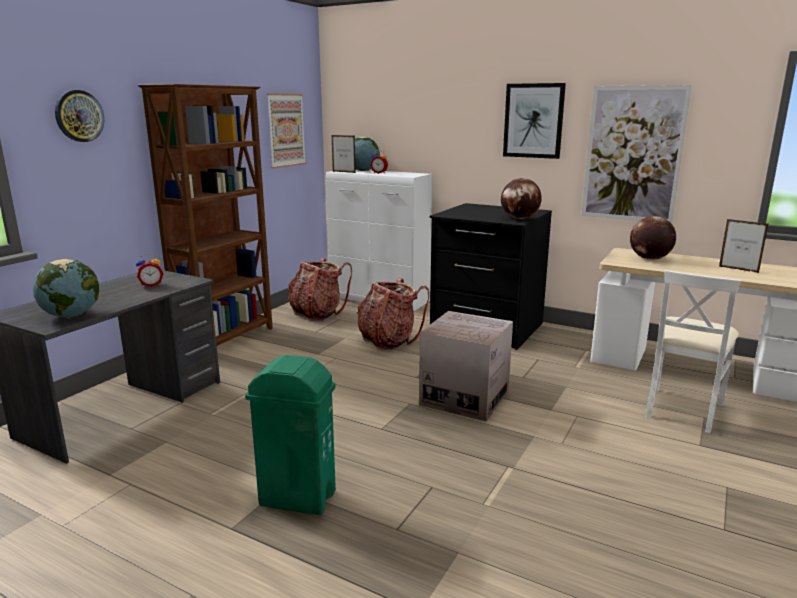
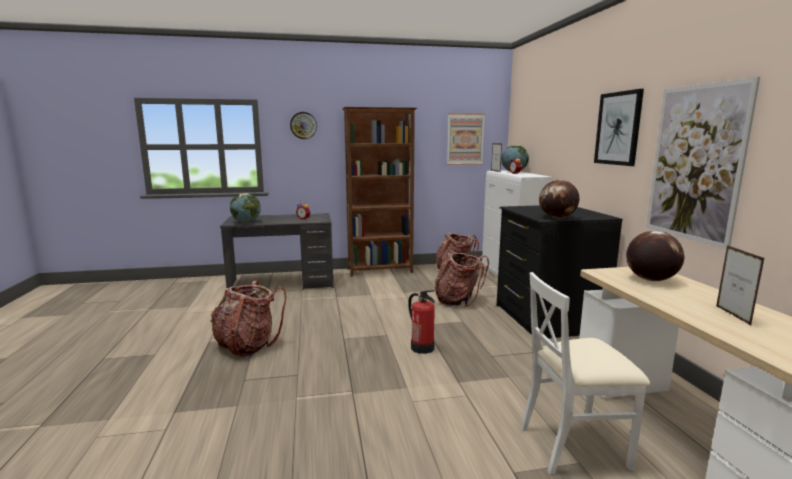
camera: 50 degrees right, 5 degrees down
green trash can [245,355,336,515] -> backpack [211,281,286,358]
cardboard box [419,311,513,421] -> fire extinguisher [408,290,435,354]

